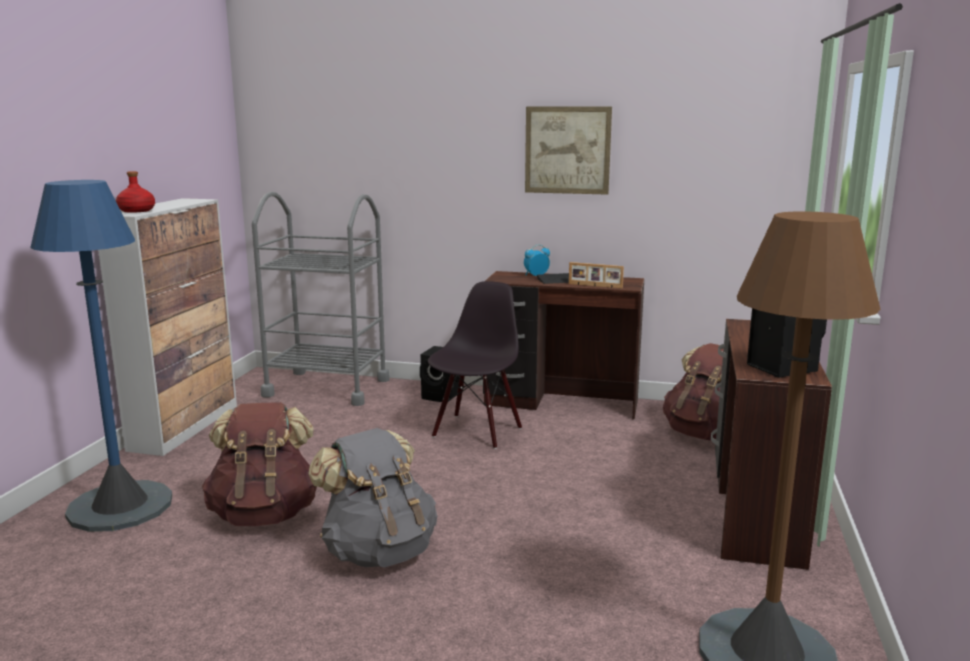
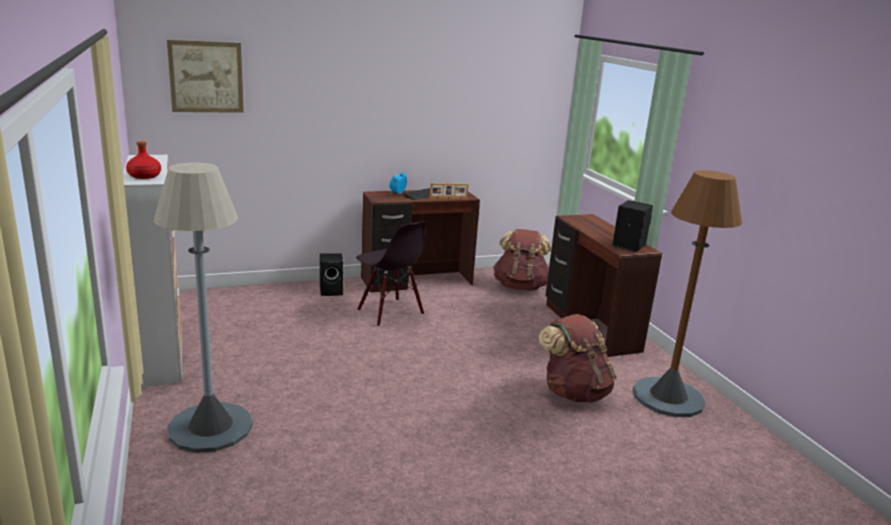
camera: 35 degrees left, 5 degrees up
blue floor lamp [30,180,172,532] -> grey floor lamp [154,163,253,453]
brown backpack [202,402,317,526] -> brown backpack moved to [539,314,617,403]
grey cart [252,192,390,406] -> none
grey backpack [308,428,437,567] -> none
black chair [428,281,522,449] -> black chair turned 150 degrees clockwise [356,221,426,327]
picture [525,107,612,195] -> picture moved to [167,40,244,113]

